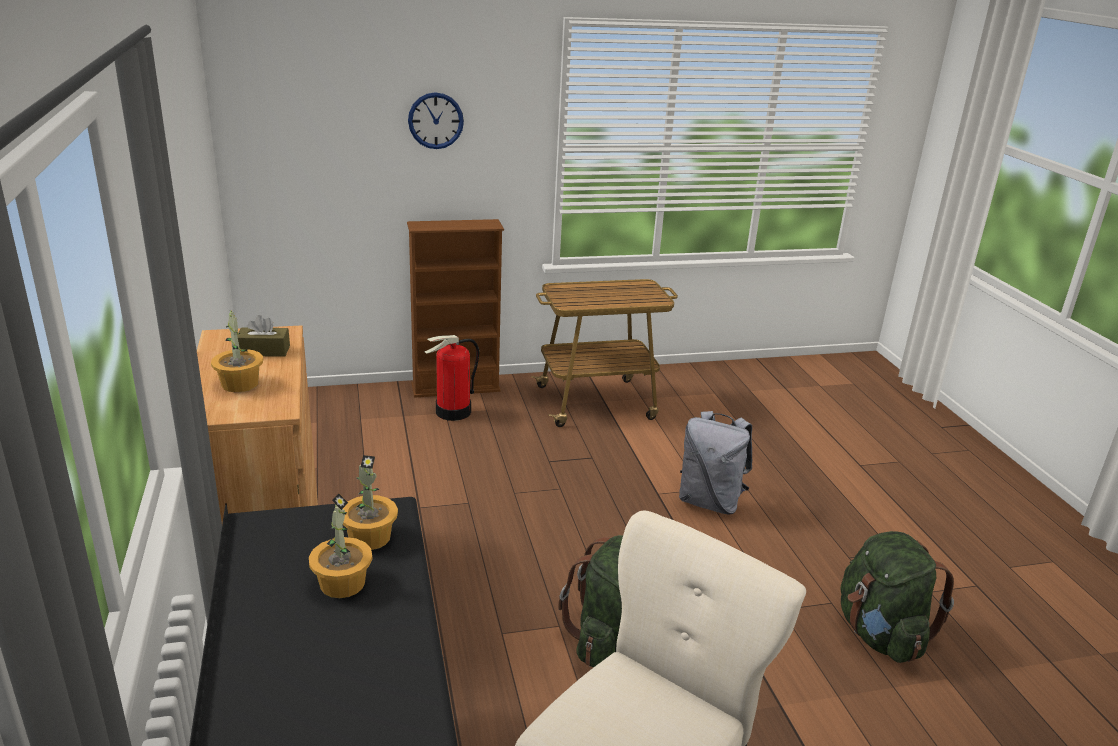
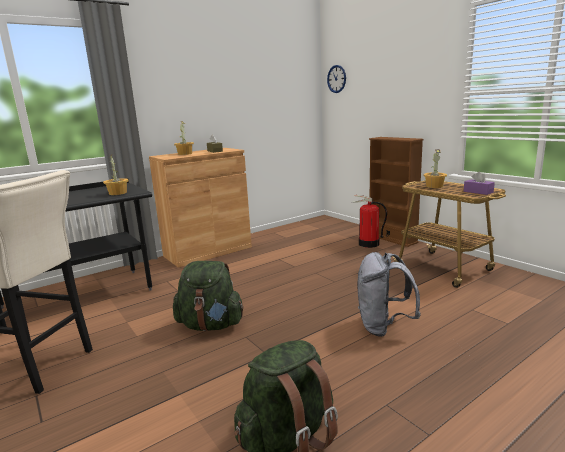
camera: 70 degrees right, 10 degrees down
potted plant [309,493,372,598] -> potted plant moved to [423,149,447,188]
wall clock [408,92,464,149] -> wall clock moved to [327,65,346,93]
none -> purple tissue box [464,172,495,195]

